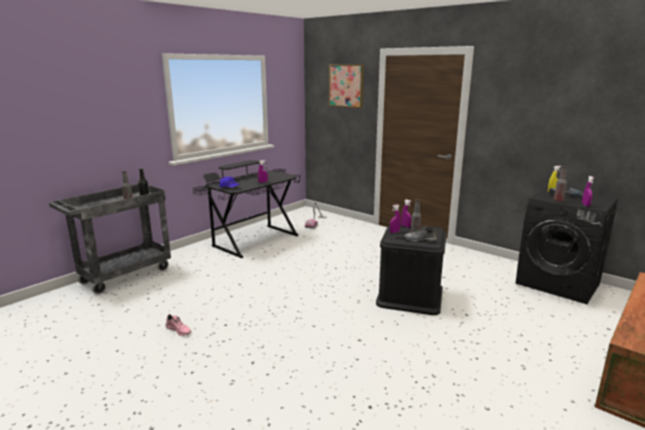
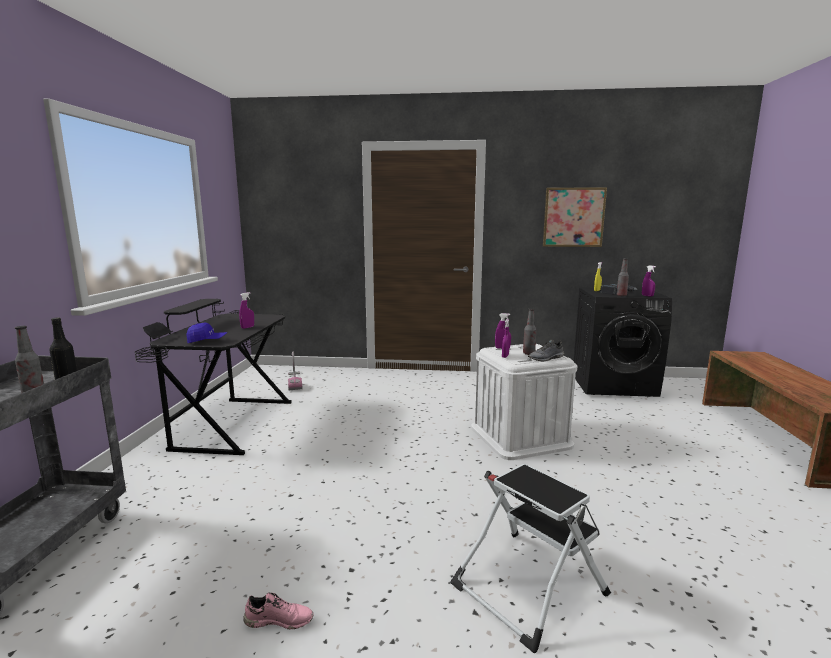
camera: 35 degrees left, 5 degrees down
picture [329,64,364,108] -> picture moved to [543,187,607,247]
black storage box [376,224,446,315] -> white storage box [471,344,577,460]
none -> step ladder [450,464,611,654]

